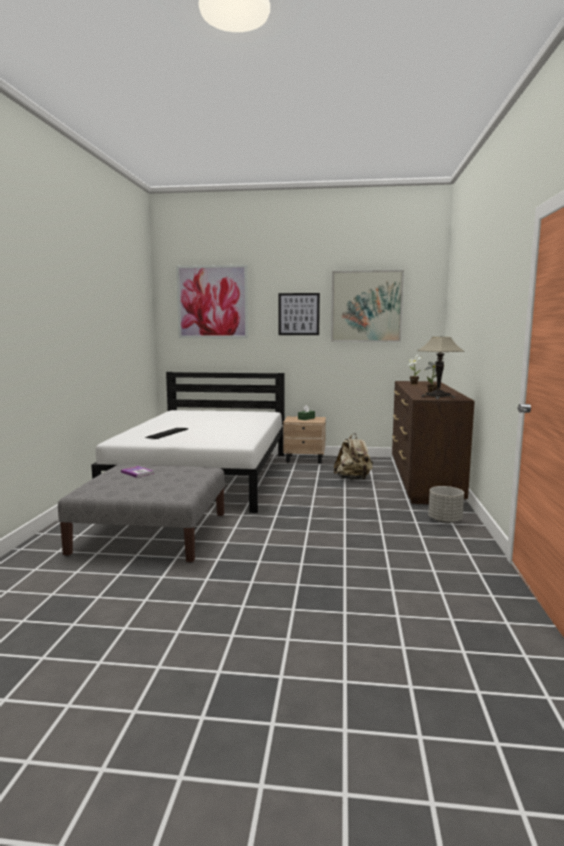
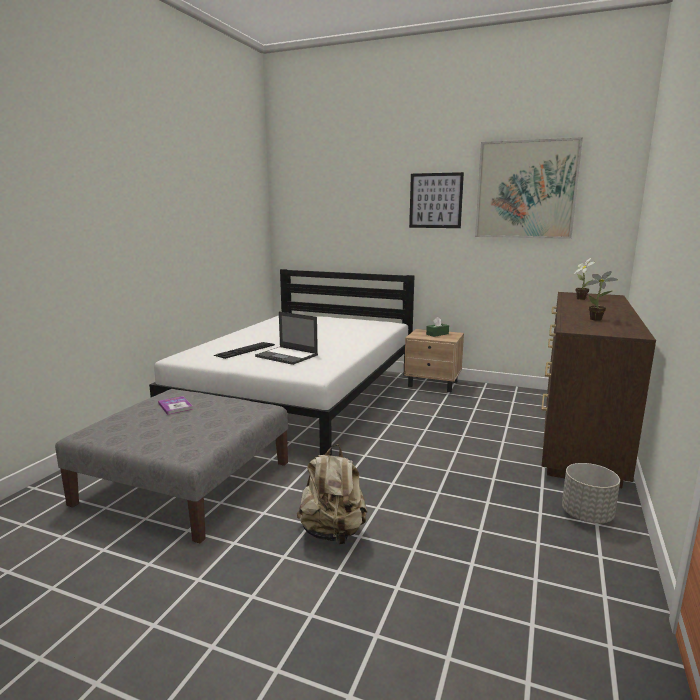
camera: 15 degrees right, 5 degrees up
picture [176,265,248,338] -> none
beige backpack [334,433,373,480] -> beige backpack moved to [297,444,368,545]
table lamp [417,336,465,399] -> none
none -> laptop [255,311,318,365]

